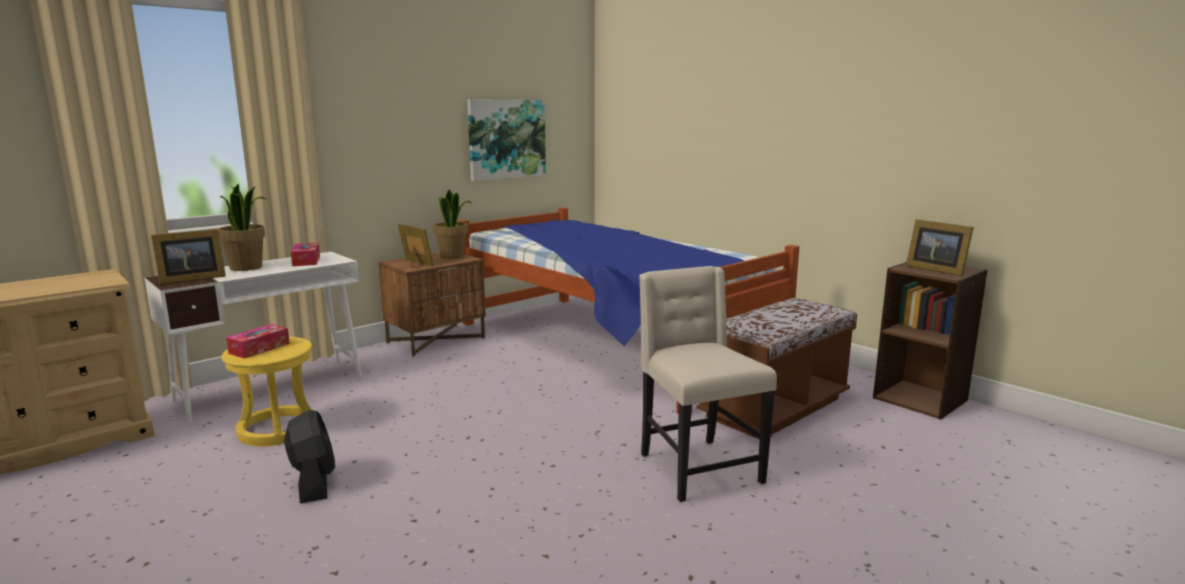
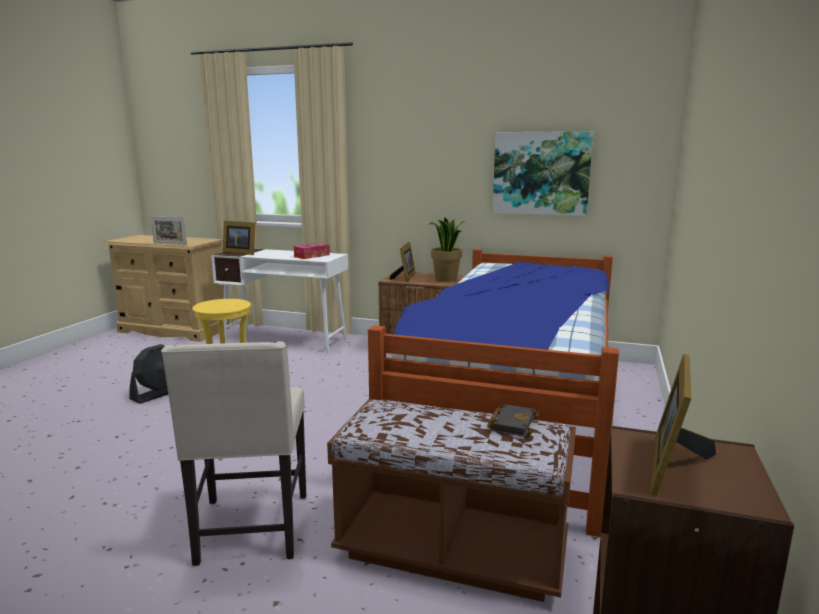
camera: 60 degrees right, 0 degrees up
potted plant [218,184,265,271] -> none
tissue box [226,324,290,359] -> none
beige chair [639,266,777,502] -> beige chair turned 135 degrees clockwise [161,341,306,566]
none -> picture frame [151,216,187,245]
none -> black book [487,404,540,437]

